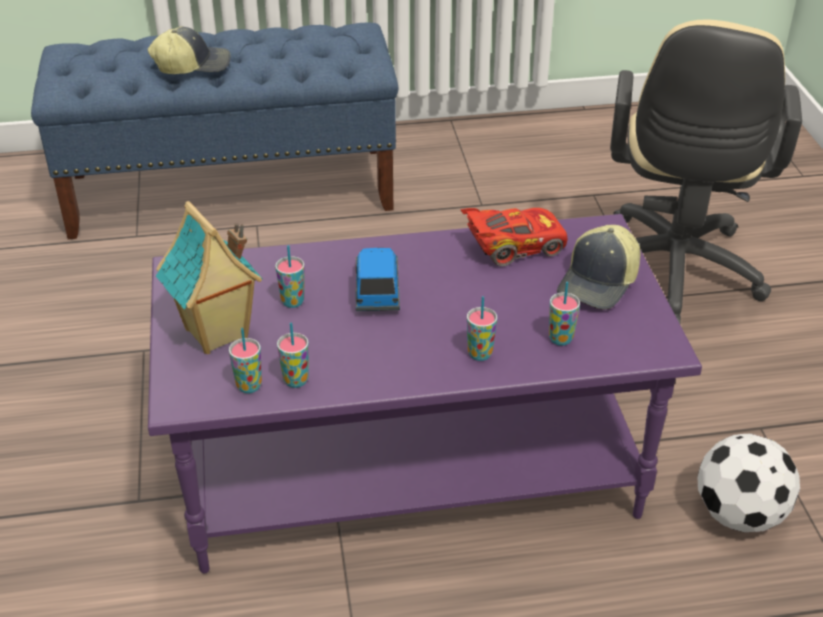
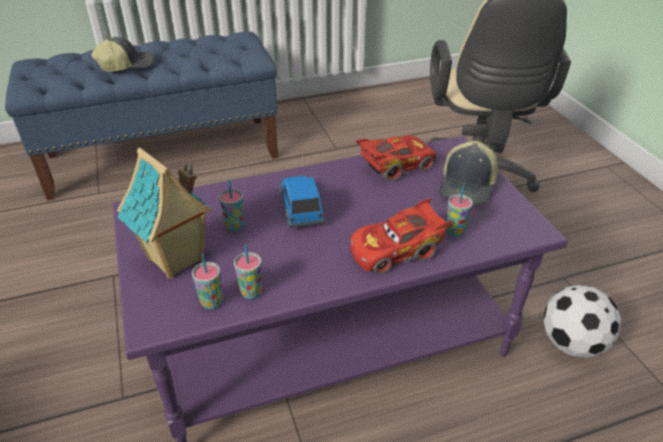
camera: 10 degrees left, 0 degrees up
cup [467,296,497,361] -> red toy car [350,198,452,274]

